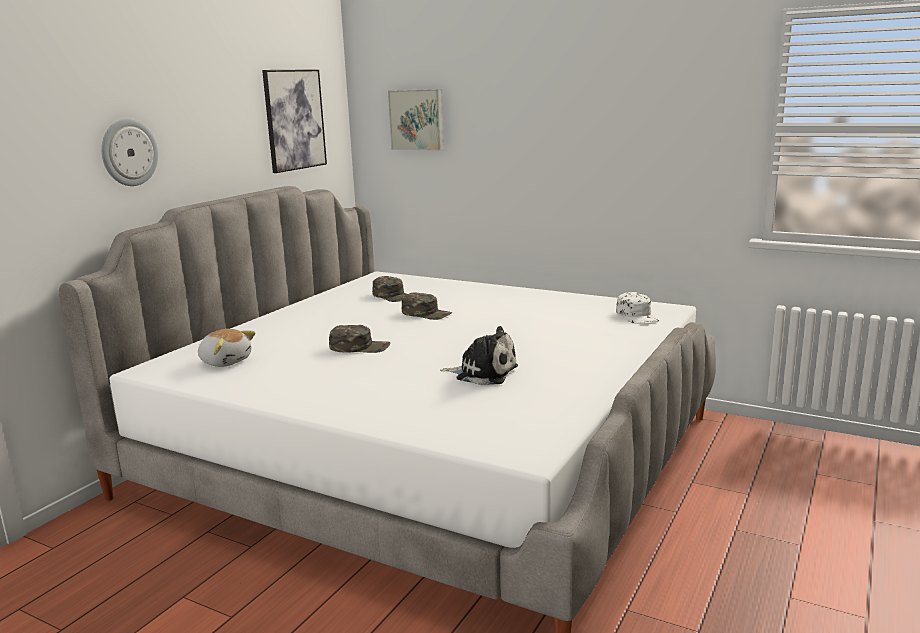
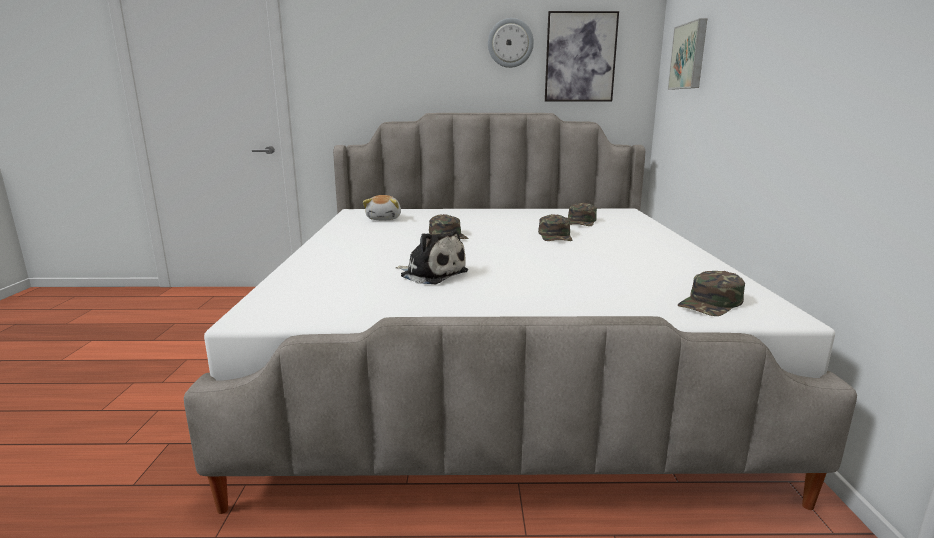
camera: 60 degrees right, 0 degrees up
wall clock [101,119,158,186] -> wall clock moved to [488,18,534,68]
plush toy [440,326,518,385] -> plush toy turned 45 degrees counterclockwise [395,230,468,284]
white cap [616,292,659,323] -> green cap [678,271,745,316]

